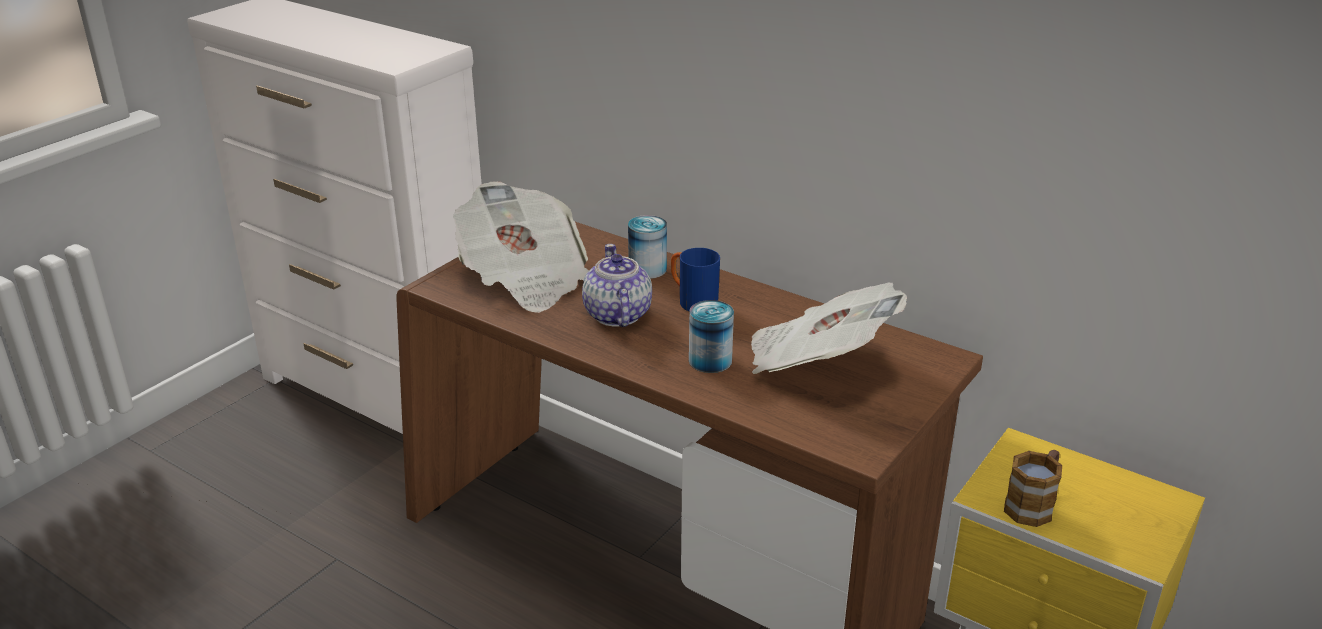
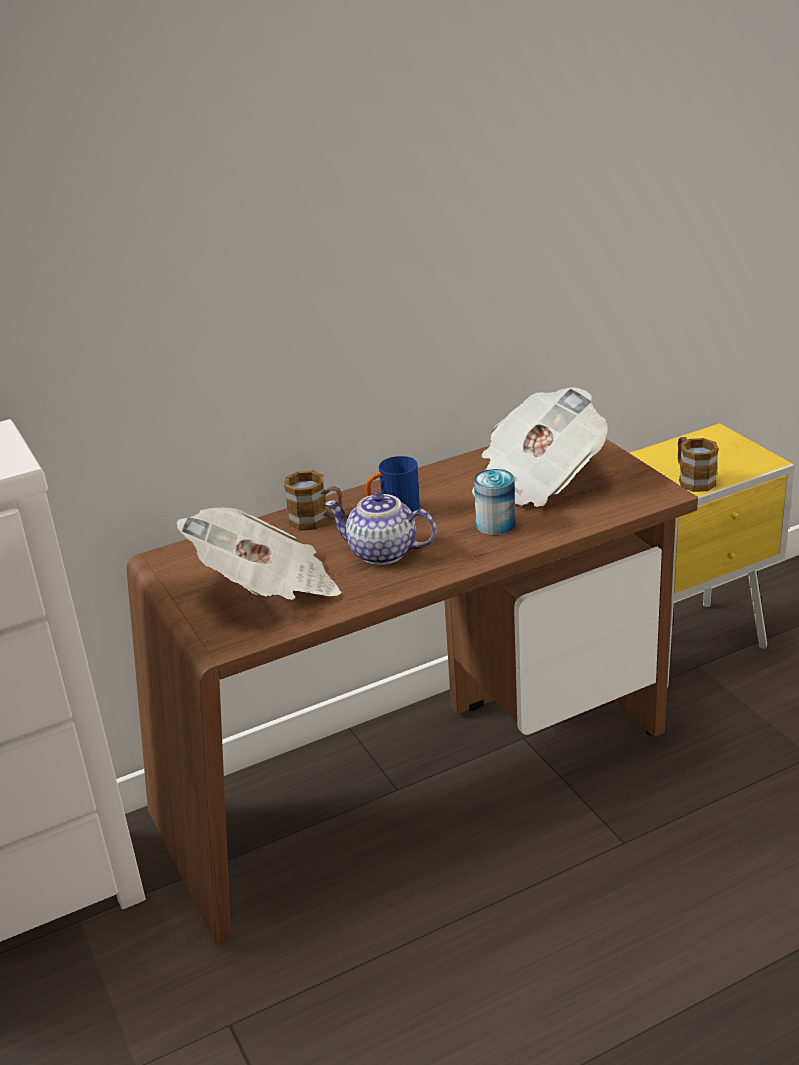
camera: 60 degrees left, 0 degrees up
can [628,215,667,279] -> mug [284,470,343,531]

